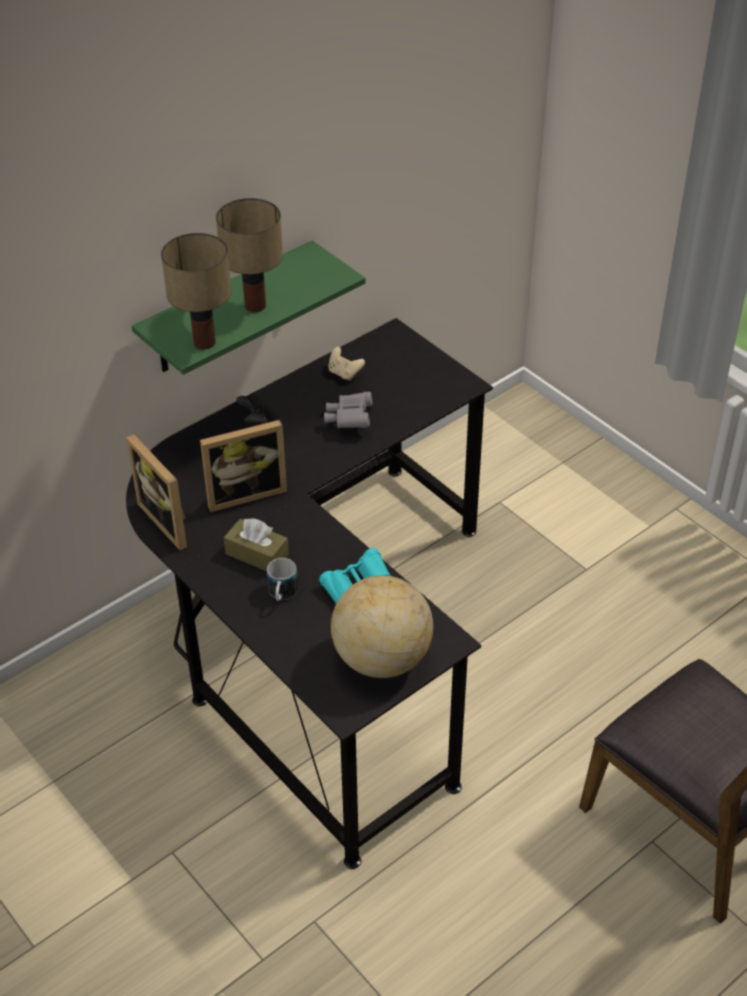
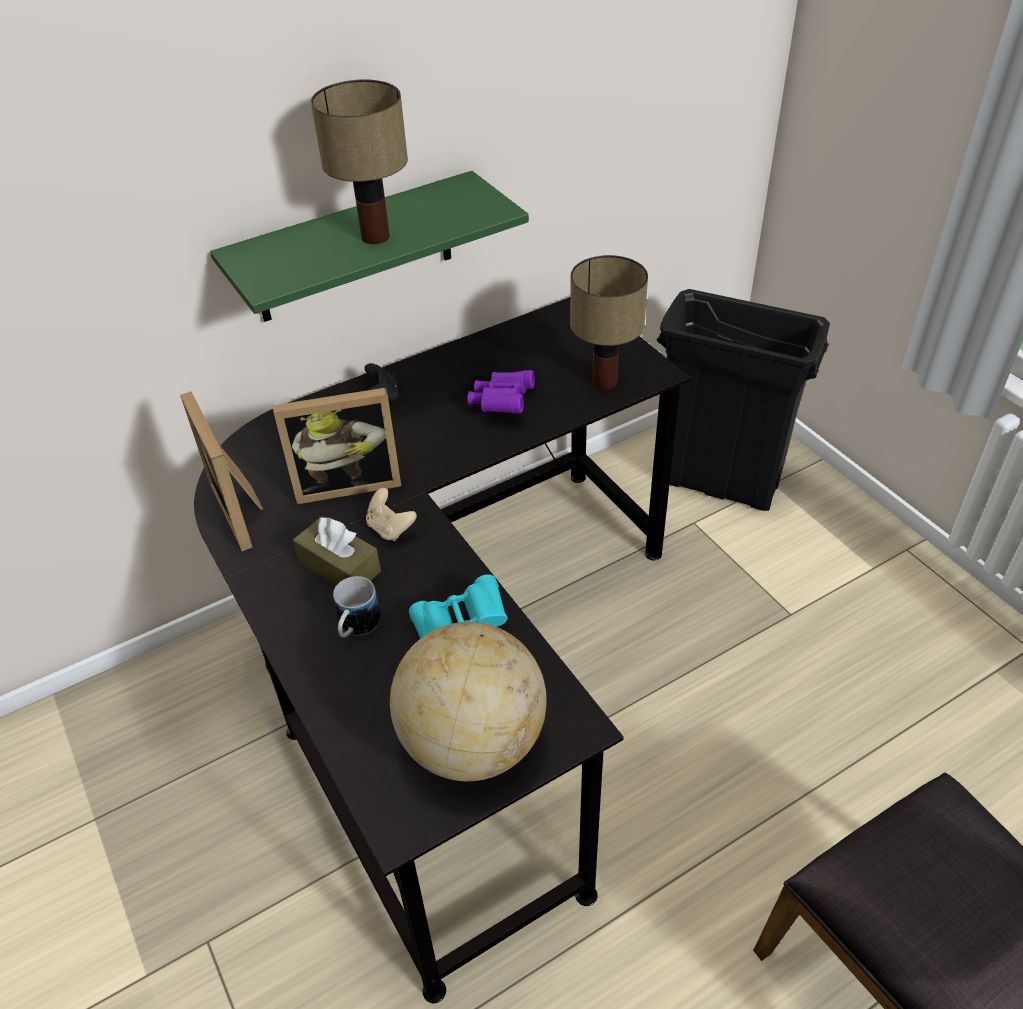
camera: 10 degrees right, 0 degrees up
table lamp [161,233,232,349] -> table lamp moved to [570,255,648,390]
grey binoculars [324,392,372,428] -> purple binoculars [467,370,535,413]
beige game controller [328,347,365,381] -> beige game controller moved to [366,488,417,541]
none -> black trash can [657,289,830,511]

